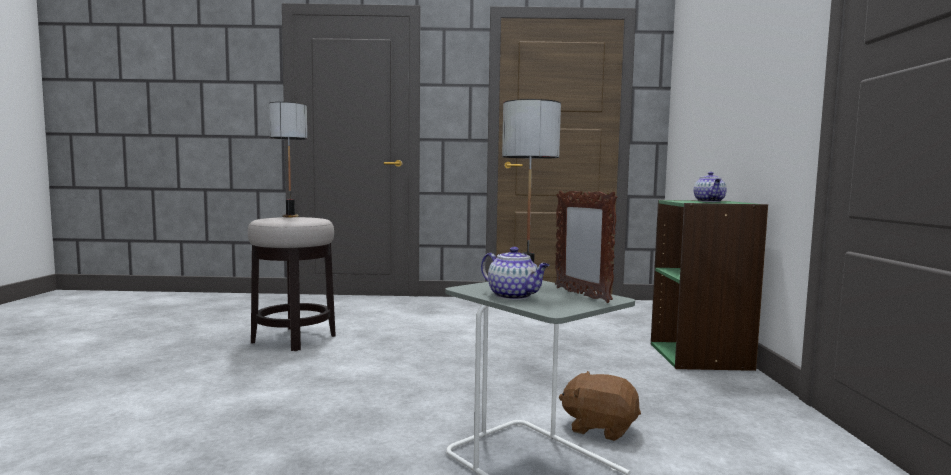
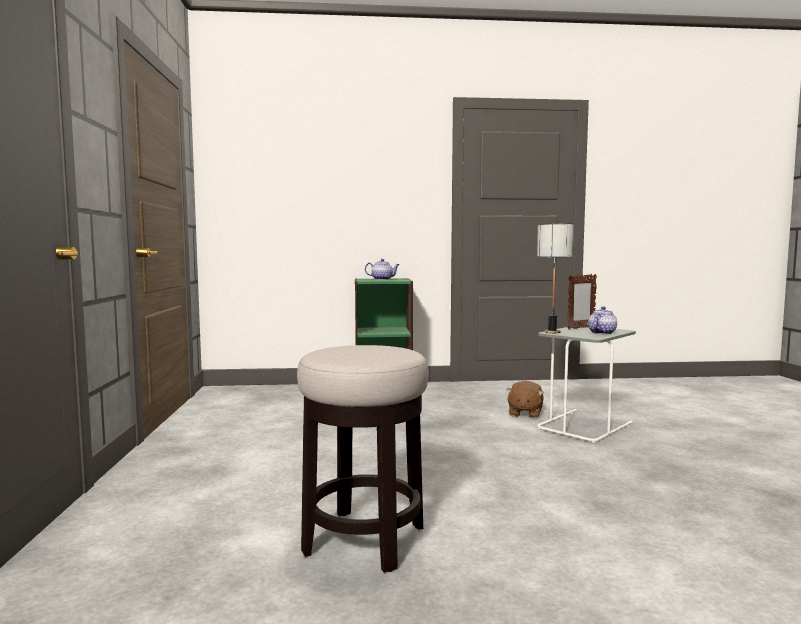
camera: 95 degrees left, 0 degrees up
table lamp [269,102,307,217] -> none

